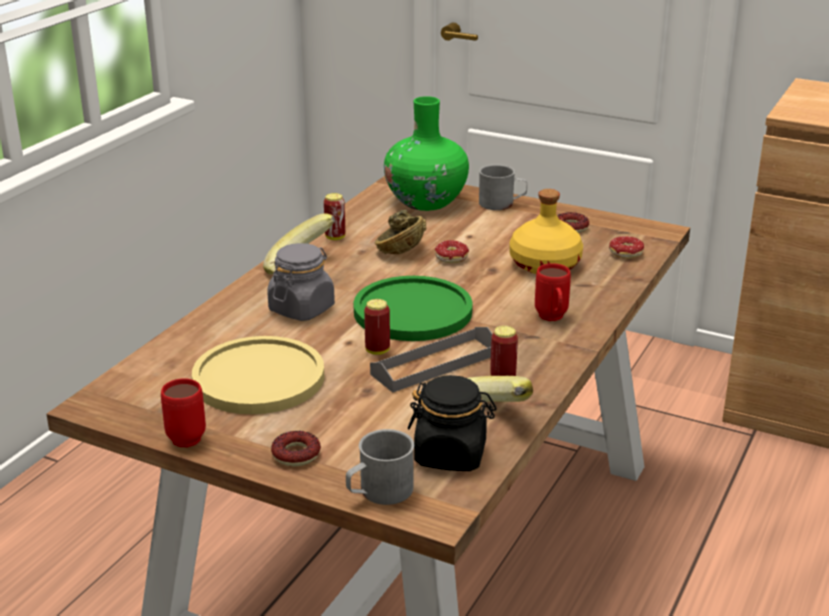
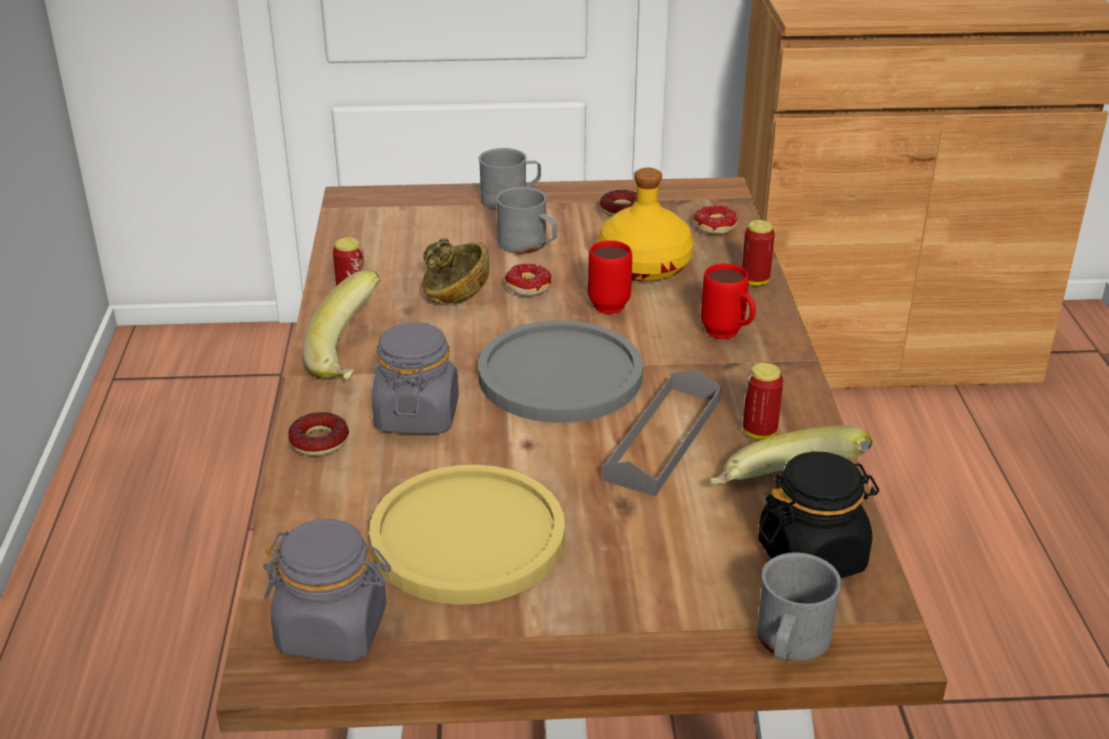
camera: 30 degrees left, 5 degrees up
red mug [161,378,206,447] -> red mug moved to [588,240,632,314]
donut [271,431,321,467] -> donut moved to [288,412,349,456]
green plate [353,276,473,341] -> grey plate [478,321,643,423]
can [364,299,390,355] -> can moved to [742,220,775,286]
green vase [384,96,469,211] -> none
none -> grey jar [263,519,391,662]
none -> grey mug [496,187,557,253]

